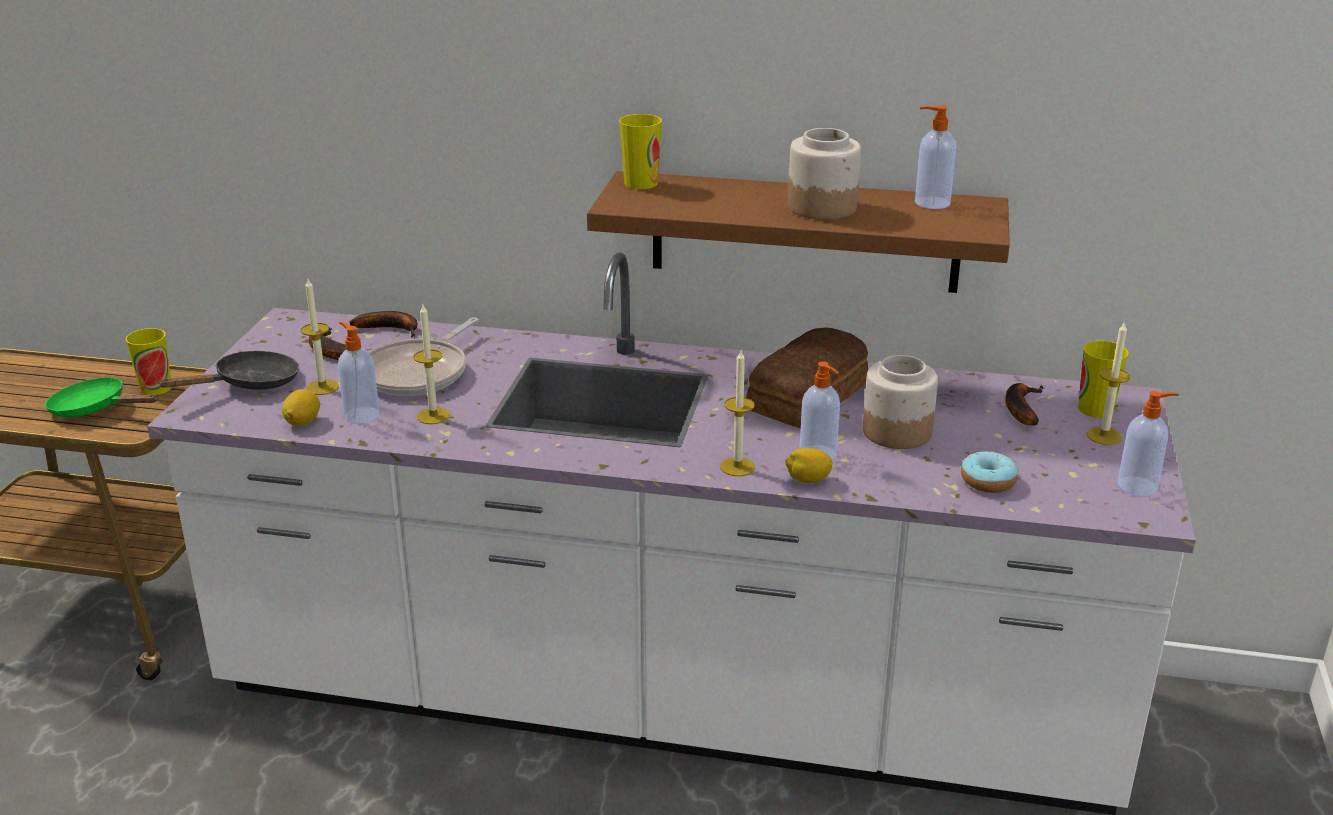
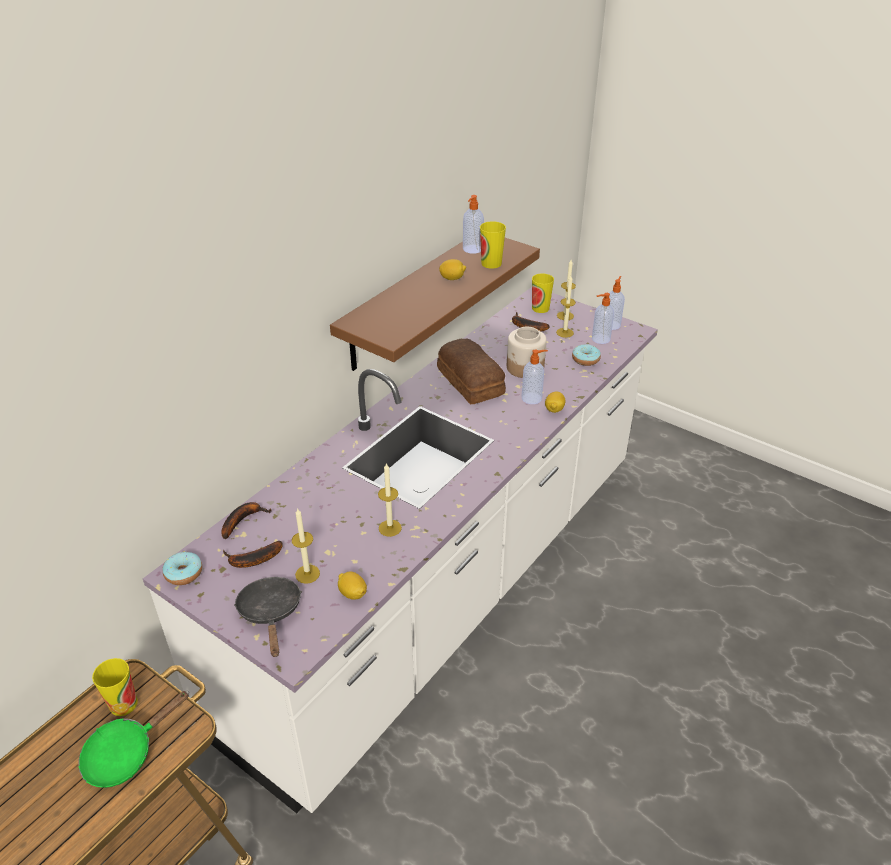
camera: 65 degrees left, 10 degrees up
soap dispenser [338,321,380,424] -> soap dispenser moved to [592,293,614,344]
frying pan [368,317,479,396] -> none
cup [619,114,662,189] -> cup moved to [480,221,506,269]
candle [720,350,755,476] -> candle moved to [556,276,576,338]
jar [788,128,861,220] -> lemon [439,259,466,280]
none -> donut [162,551,202,585]

